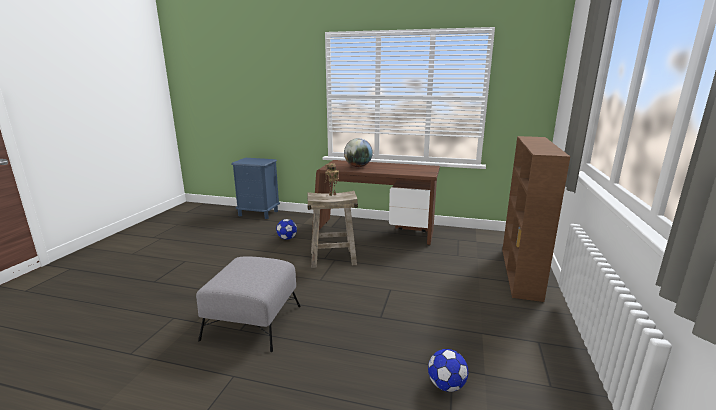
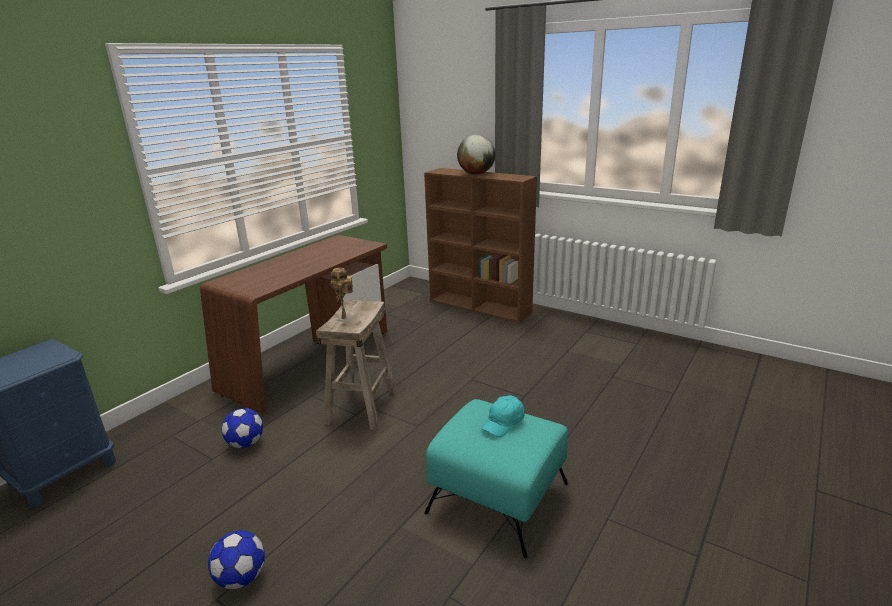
camera: 70 degrees left, 5 degrees up
grey ottoman [196,256,301,352] -> turquoise ottoman [424,399,568,558]
globe [344,138,373,167] -> globe moved to [457,135,495,175]
football [428,349,468,392] -> football moved to [208,530,265,589]
none -> turquoise cap [481,395,525,437]

